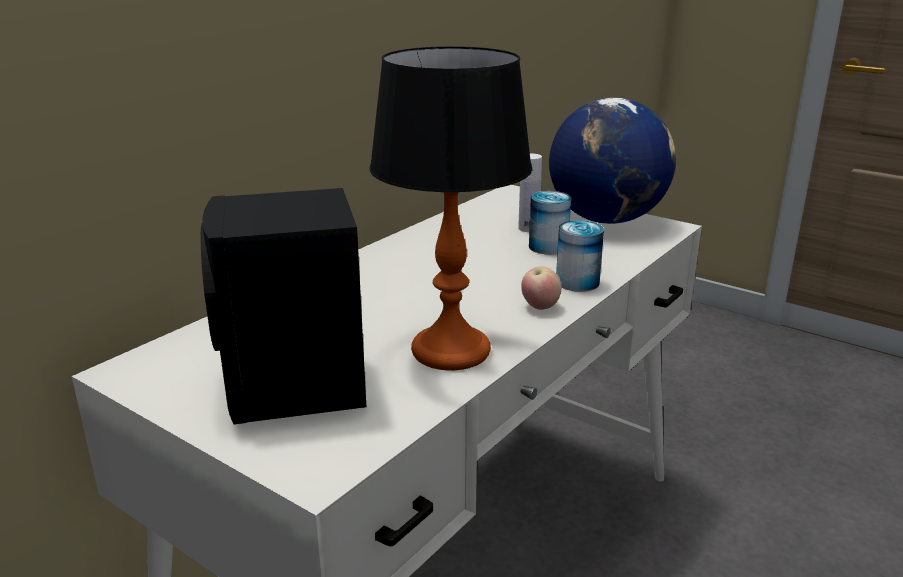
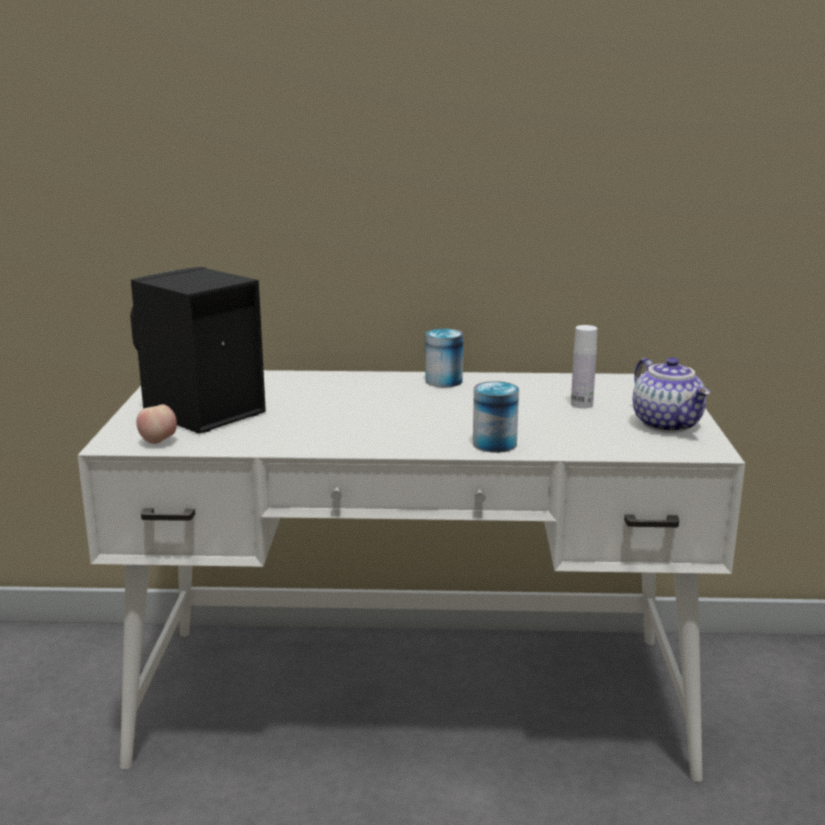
camera: 55 degrees right, 5 degrees down
table lamp [369,46,532,370] -> none
apple [521,266,562,310] -> apple moved to [136,404,177,444]
can [529,191,571,255] -> can moved to [425,329,463,387]
globe [549,98,676,224] -> teapot [633,357,710,433]

